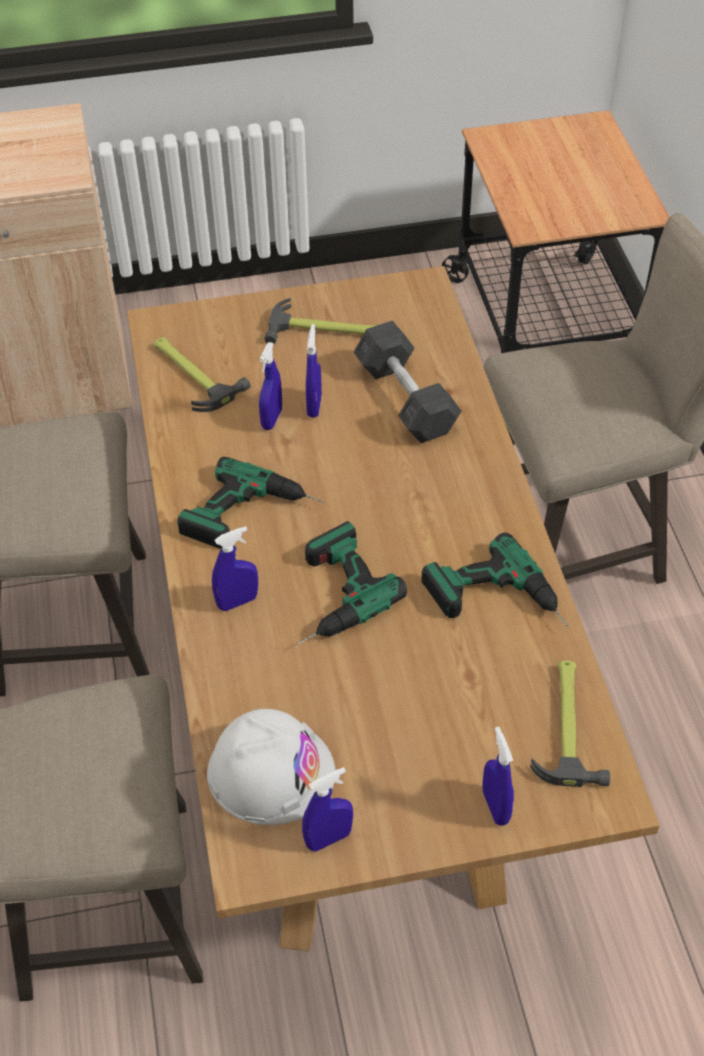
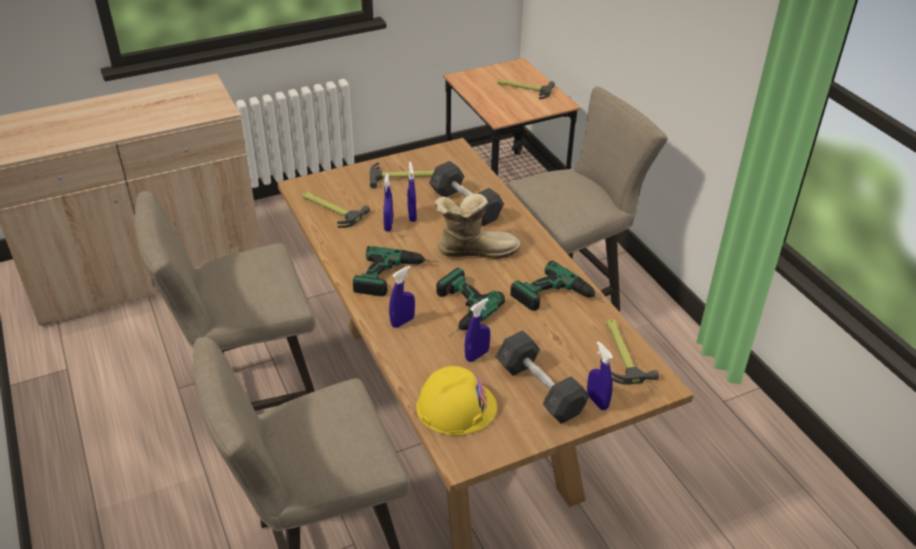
camera: 15 degrees left, 10 degrees down
white hard hat [207,709,335,825] -> yellow hard hat [416,366,497,435]
blue spray bottle [302,767,353,852] -> blue spray bottle moved to [465,298,490,362]
none -> boot [434,194,520,259]
none -> grey dumbbell [495,330,589,424]
none -> hammer [497,79,555,99]

